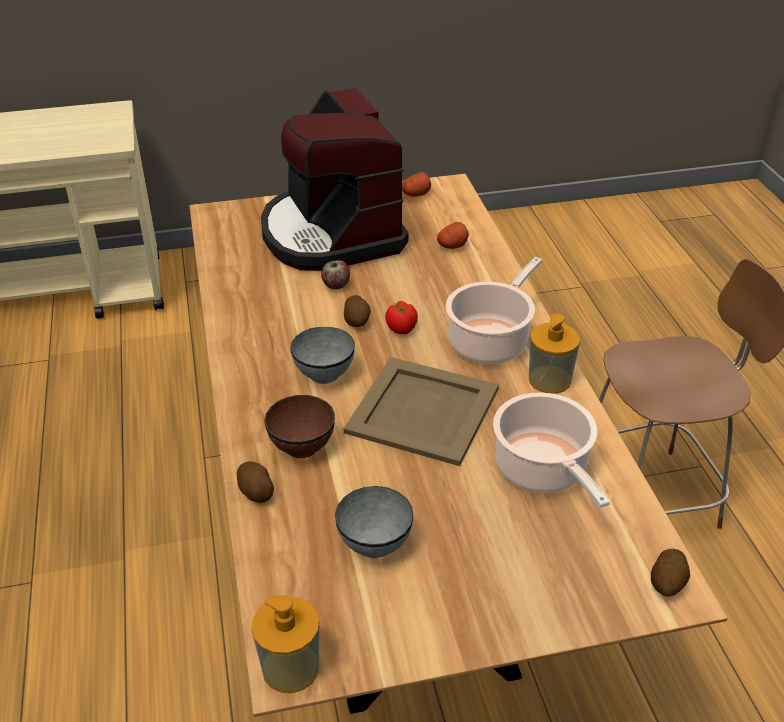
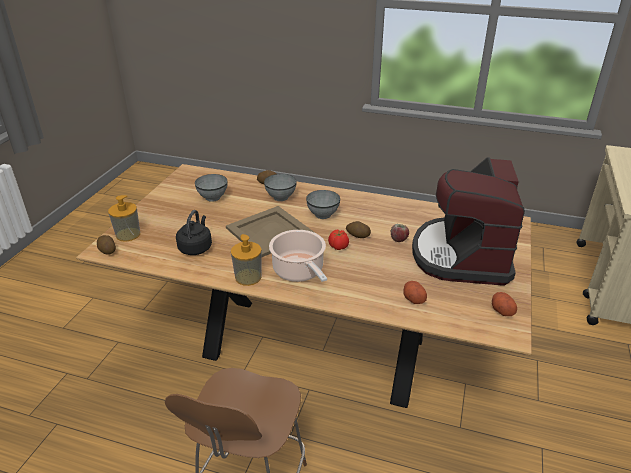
camera: 120 degrees right, 5 degrees down
soap dispenser [251,595,319,693] -> soap dispenser moved to [108,195,140,242]
coffee machine [261,88,409,271] -> coffee machine turned 90 degrees counterclockwise [412,157,525,286]
brown bowl [264,395,335,458] -> grey bowl [264,174,297,201]
cooking pot [493,392,610,508] -> black kettle [176,210,212,255]

